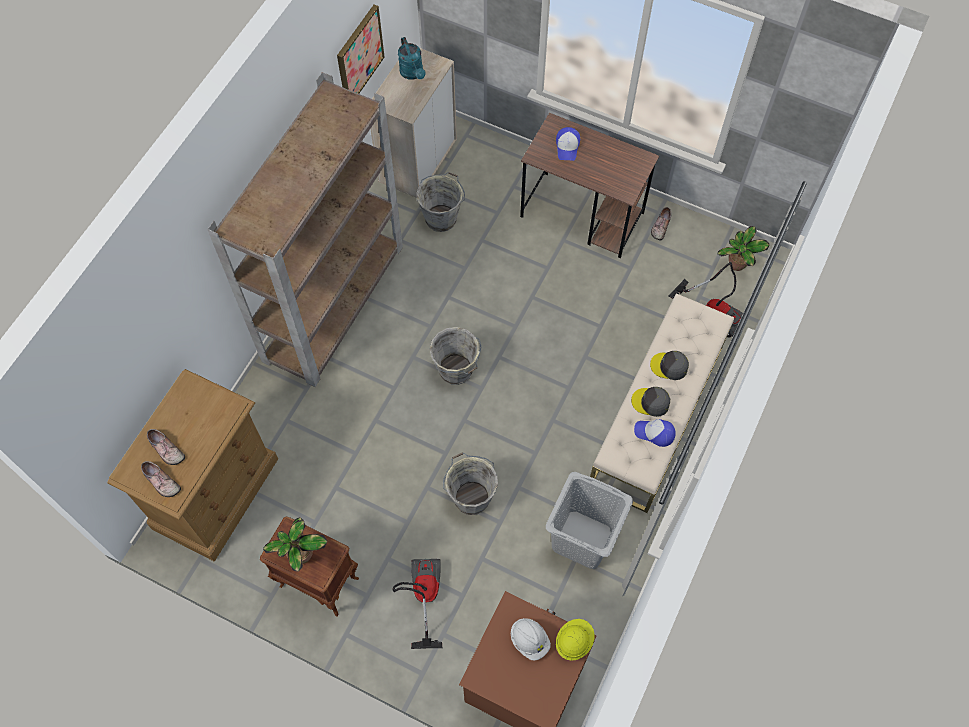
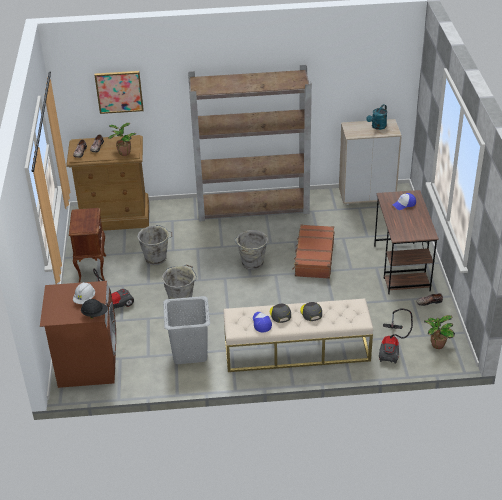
camera: 60 degrees right, 25 degrees down
potted plant [263,517,328,572] -> potted plant moved to [108,123,136,156]
picture [337,5,385,94] -> picture moved to [95,71,144,114]
grey bucket [416,172,465,232] -> grey bucket moved to [138,225,172,265]
yellow hard hat [556,619,595,661] -> black hard hat [81,299,108,319]
none -> brown suitcase [292,224,334,279]

